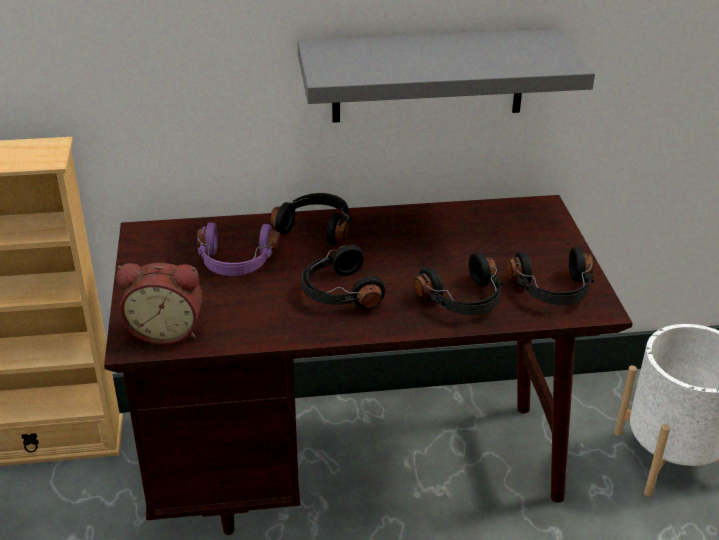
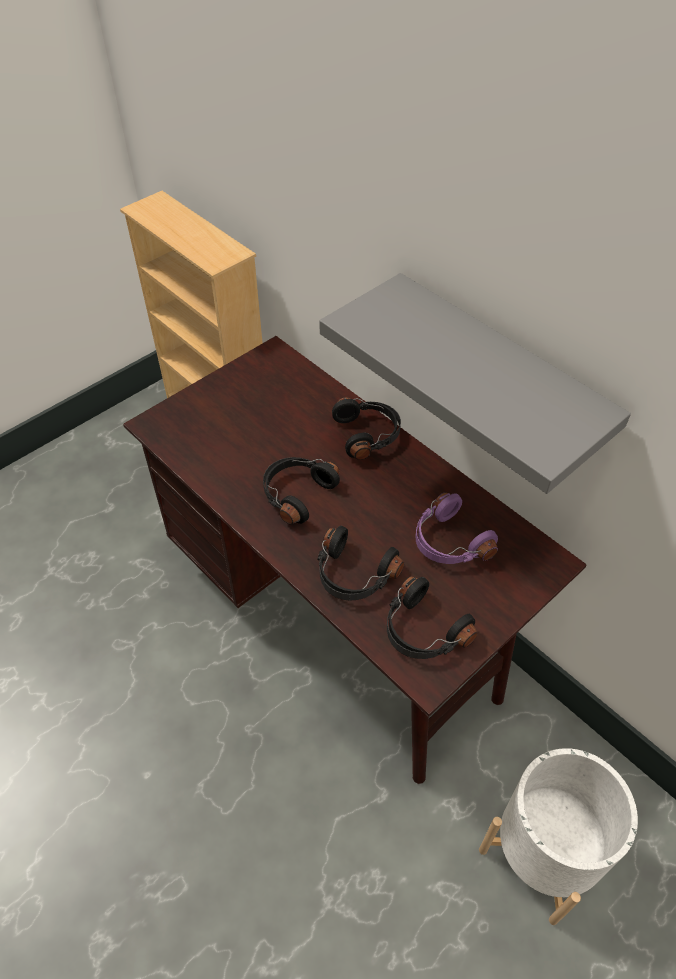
camera: 55 degrees right, 15 degrees up
alarm clock [116,263,202,345] -> none
purple headphones [197,223,281,276] -> purple headphones moved to [415,492,498,564]

